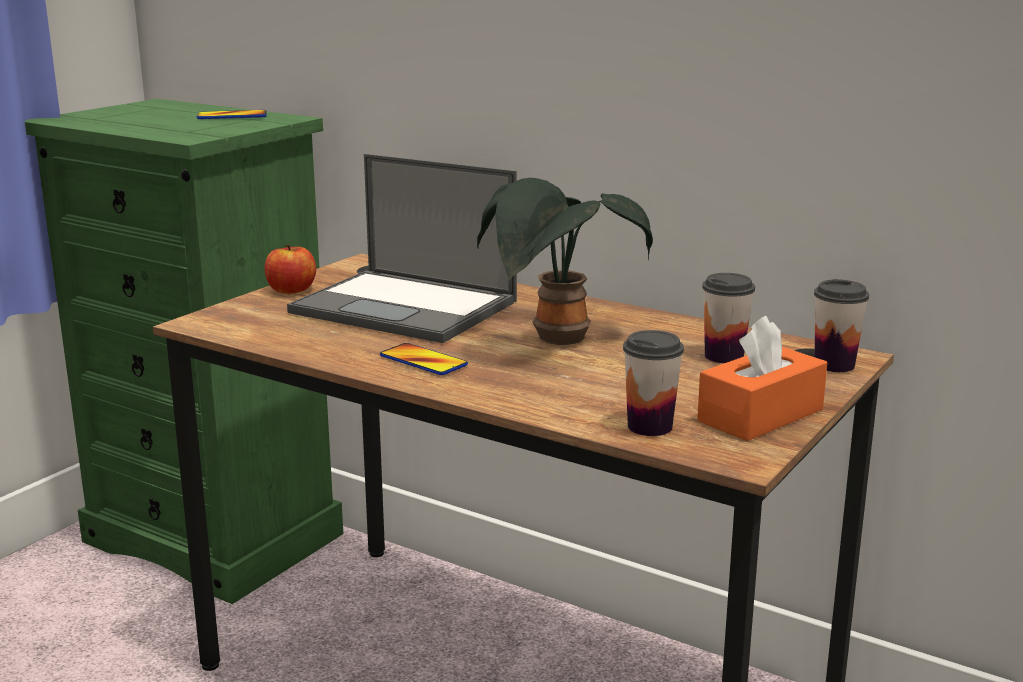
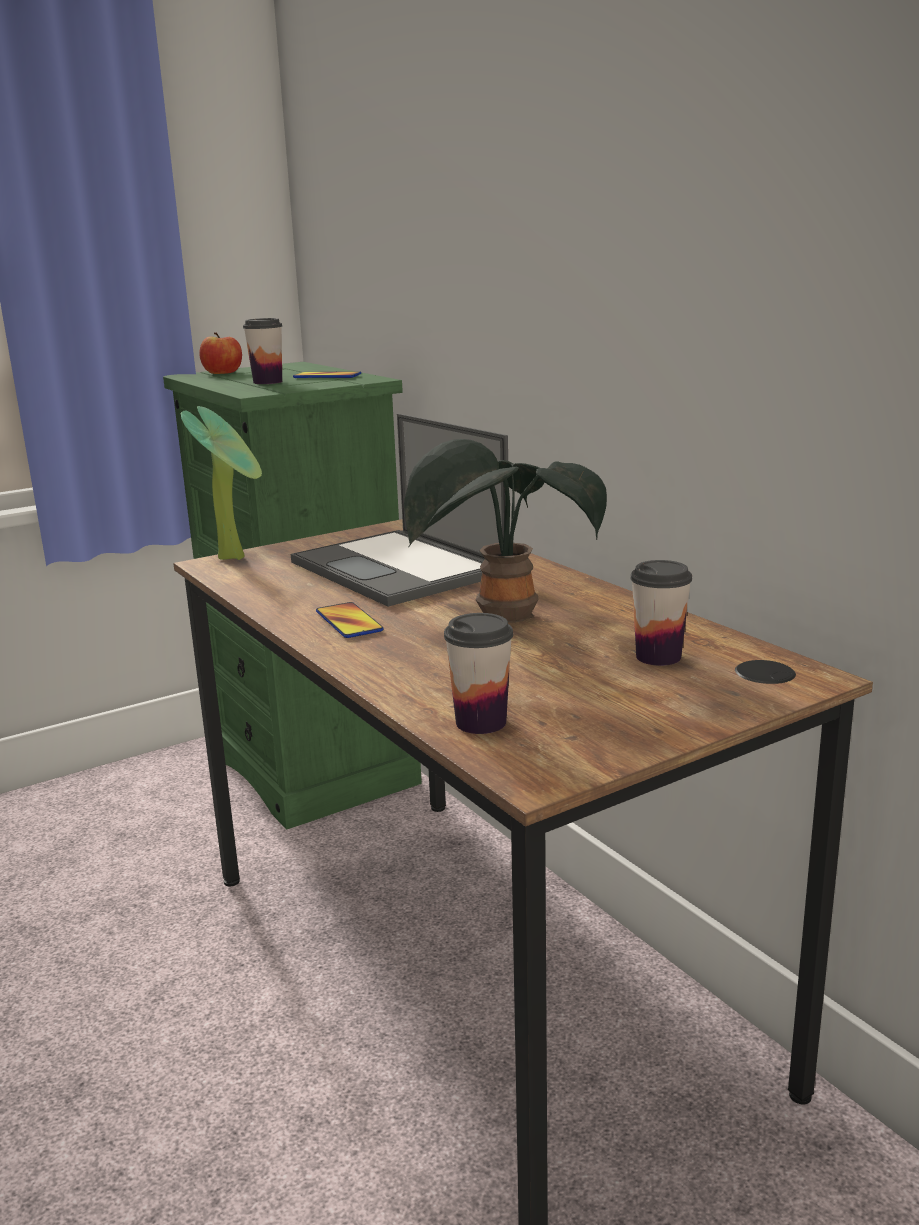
camera: 25 degrees right, 0 degrees up
apple [264,244,316,294] -> apple moved to [199,332,242,374]
orange tissue box [697,316,827,441] -> none
cup [814,280,869,372] -> cup moved to [243,318,282,384]
none -> potted plant [181,406,262,560]

